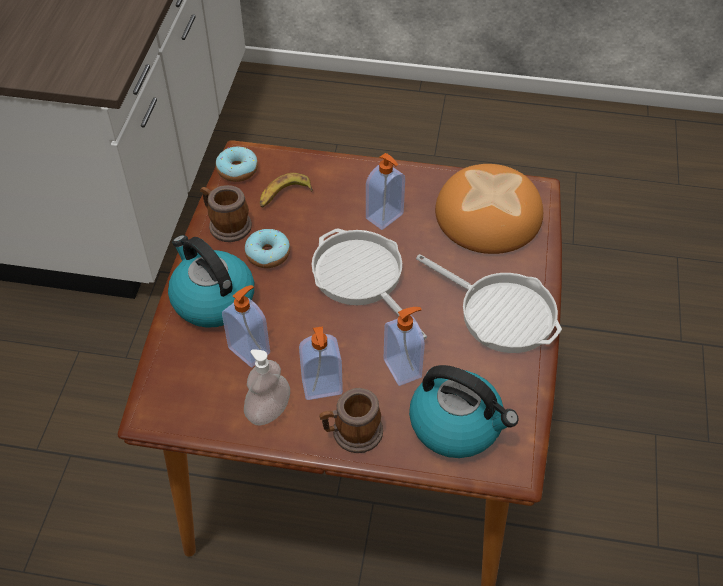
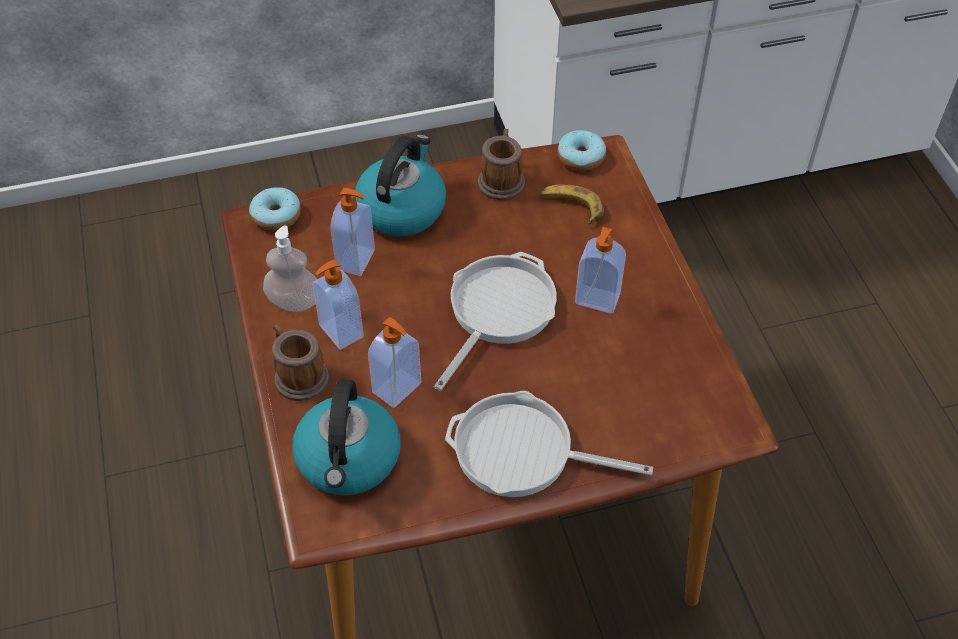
camera: 65 degrees right, 0 degrees up
donut [245,229,290,268] -> donut moved to [249,187,301,231]
frying pan [416,254,562,353] -> frying pan turned 90 degrees clockwise [445,391,653,497]
bread [435,164,543,254] -> none

